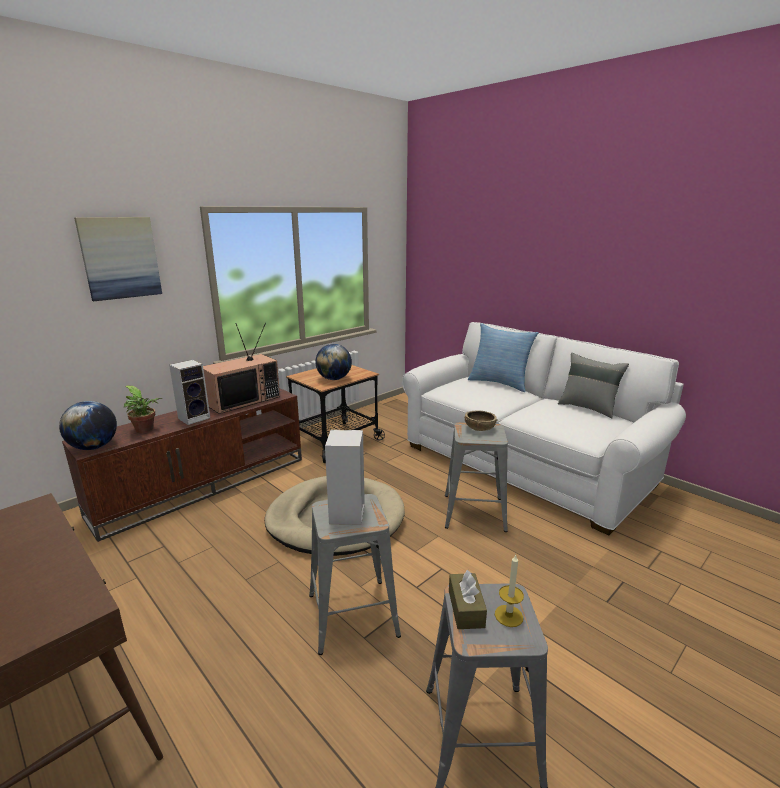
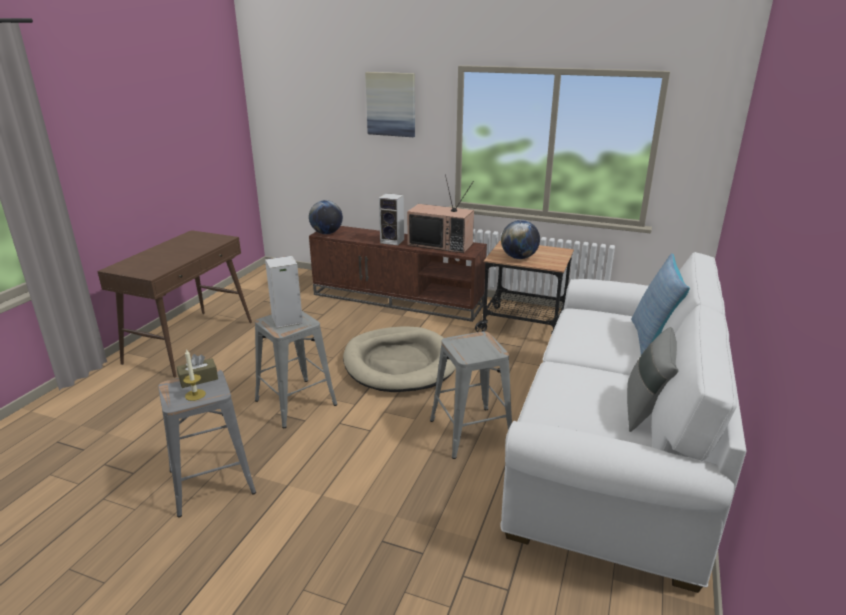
camera: 65 degrees right, 5 degrees up
potted plant [124,385,162,433] -> none
brown bowl [465,410,498,431] -> none

